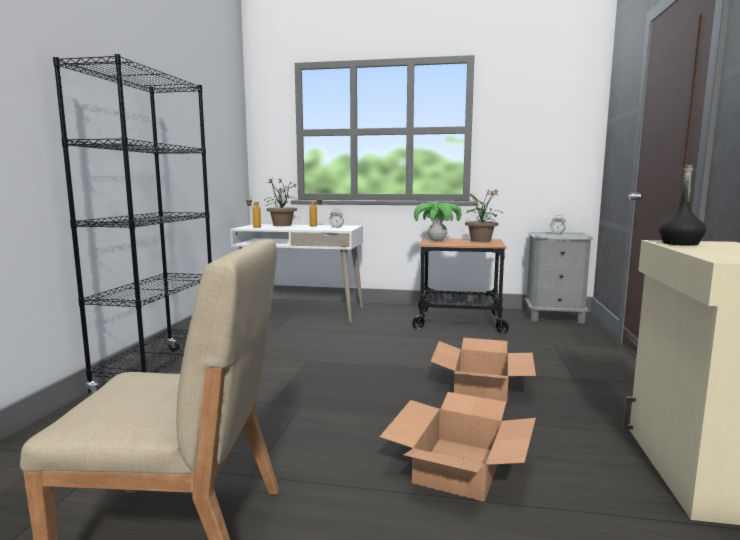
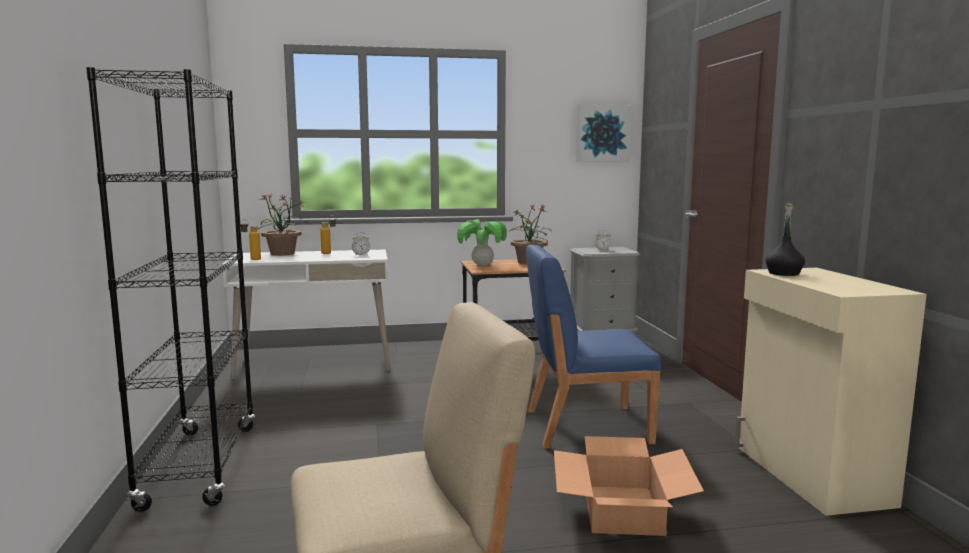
camera: 20 degrees left, 0 degrees up
cardboard box [430,338,536,403] -> blue chair [526,245,661,448]
none -> picture [576,104,632,161]

